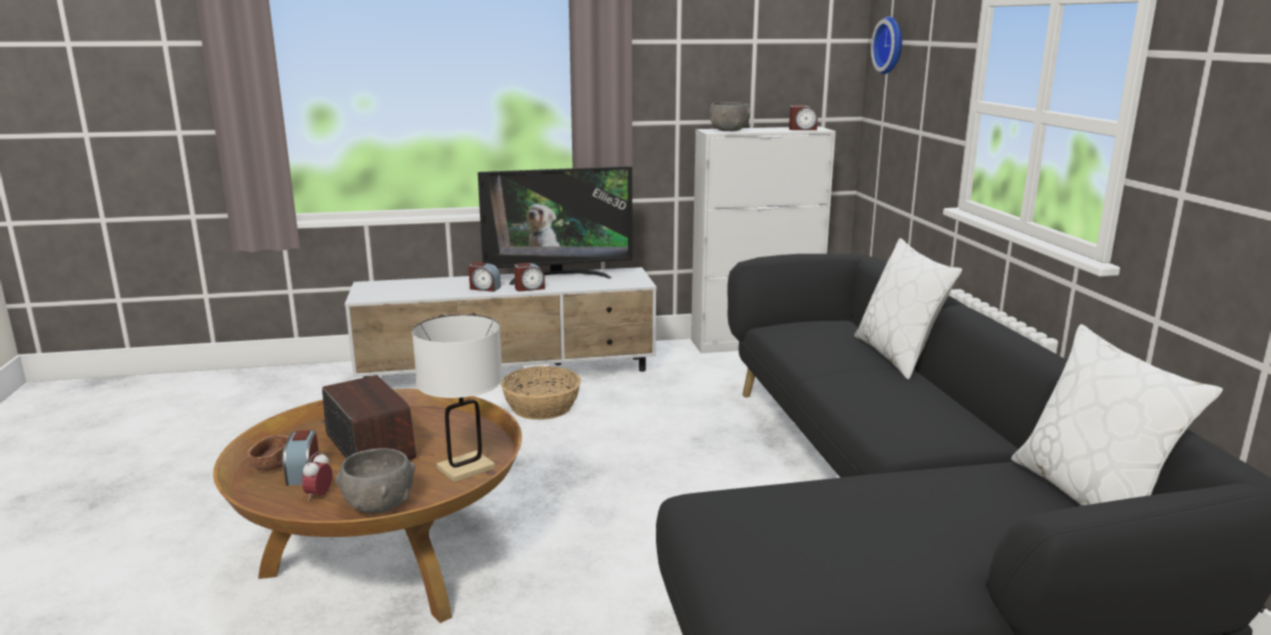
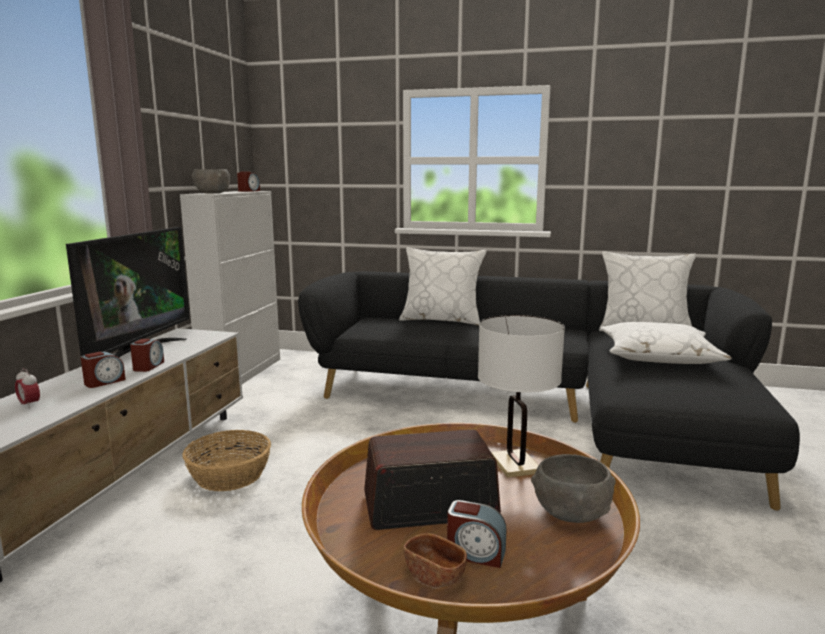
camera: 65 degrees left, 5 degrees down
alarm clock [302,452,332,501] -> alarm clock moved to [15,368,40,409]
wall clock [871,16,902,74] -> none
none -> white pillow [601,322,732,364]

